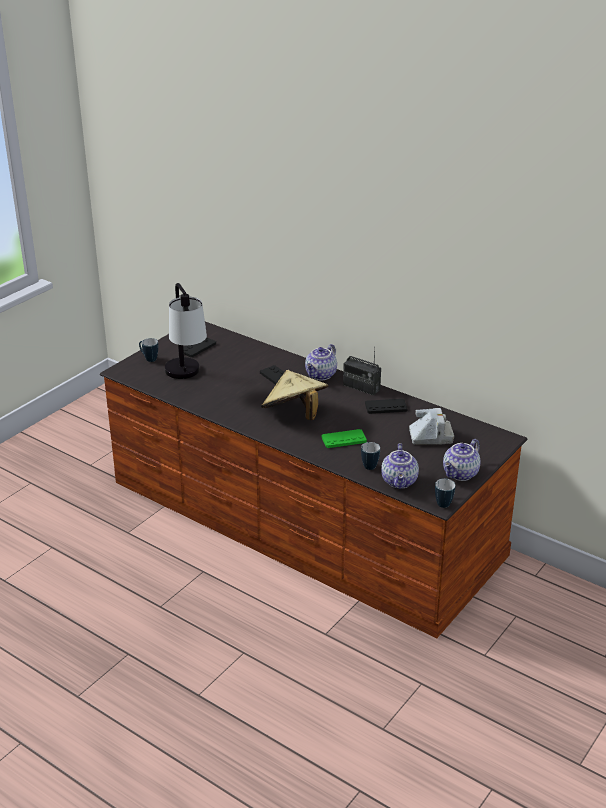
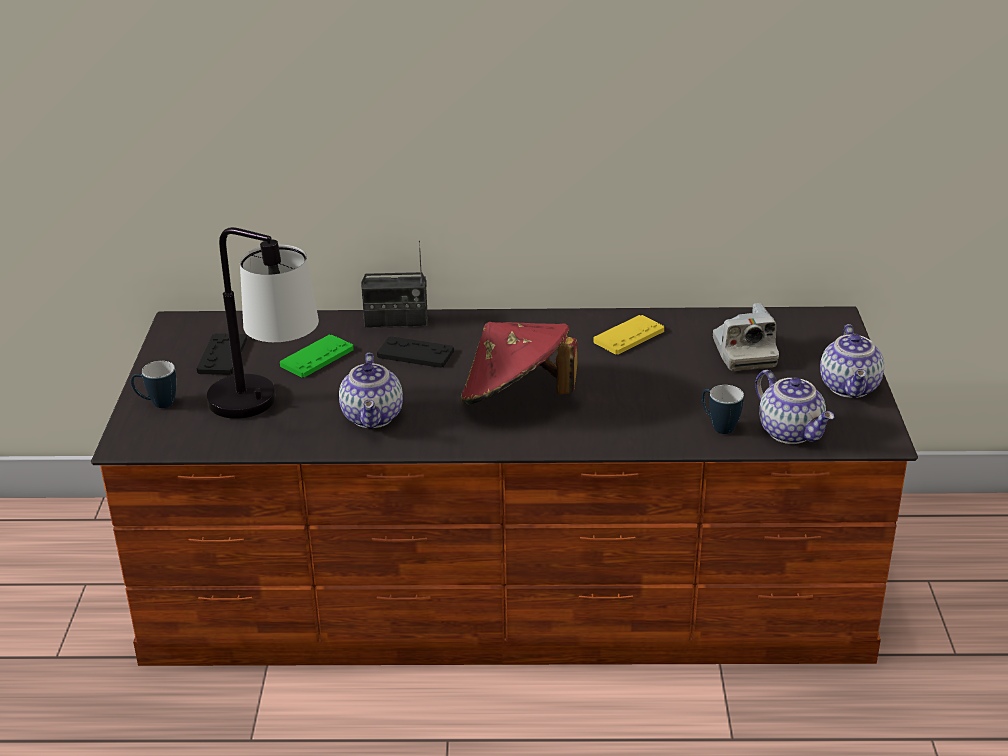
camera: 35 degrees left, 0 degrees up
beige hat [261,370,328,420] -> red hat [461,322,577,405]
teapot [305,344,337,380] -> teapot moved to [339,353,403,429]
green game controller [322,429,367,448] -> green game controller moved to [280,334,354,377]
radio [343,347,381,396] -> radio moved to [361,240,428,328]
black game controller [365,399,407,414] -> yellow game controller [593,315,664,355]
camera [409,408,454,445] -> camera turned 120 degrees clockwise [713,303,779,371]
mug [435,478,455,508] -> none

